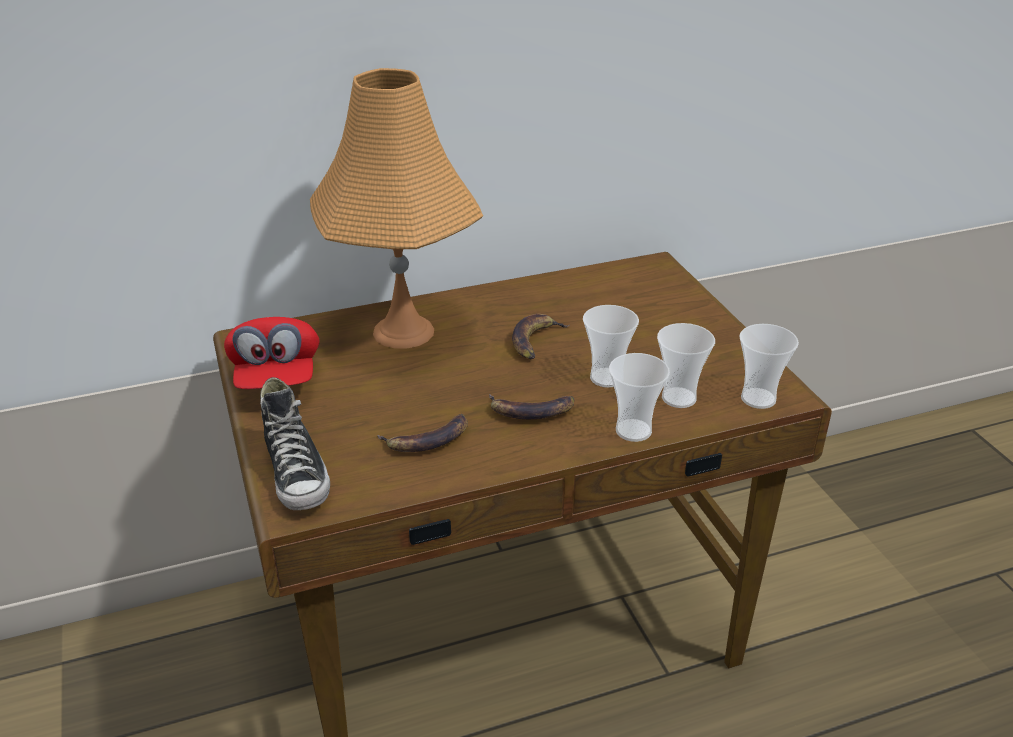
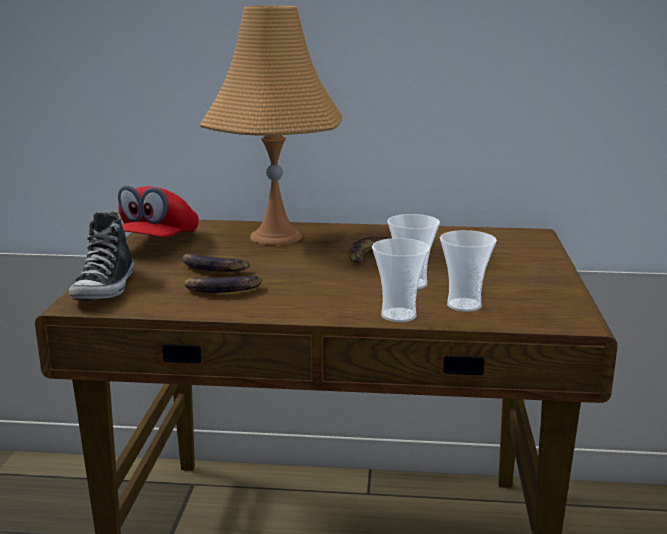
camera: 25 degrees right, 15 degrees down
banana [489,394,574,419] -> banana moved to [182,253,250,271]
cup [739,324,799,409] -> none

